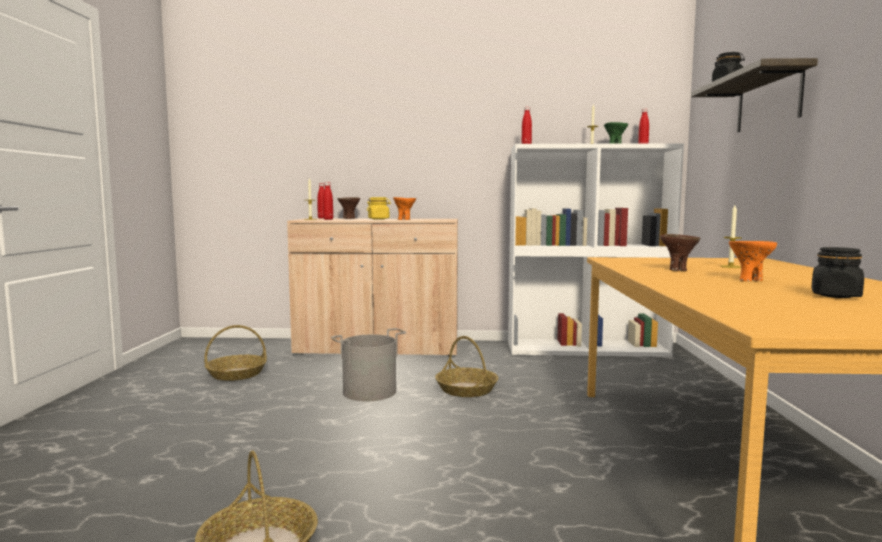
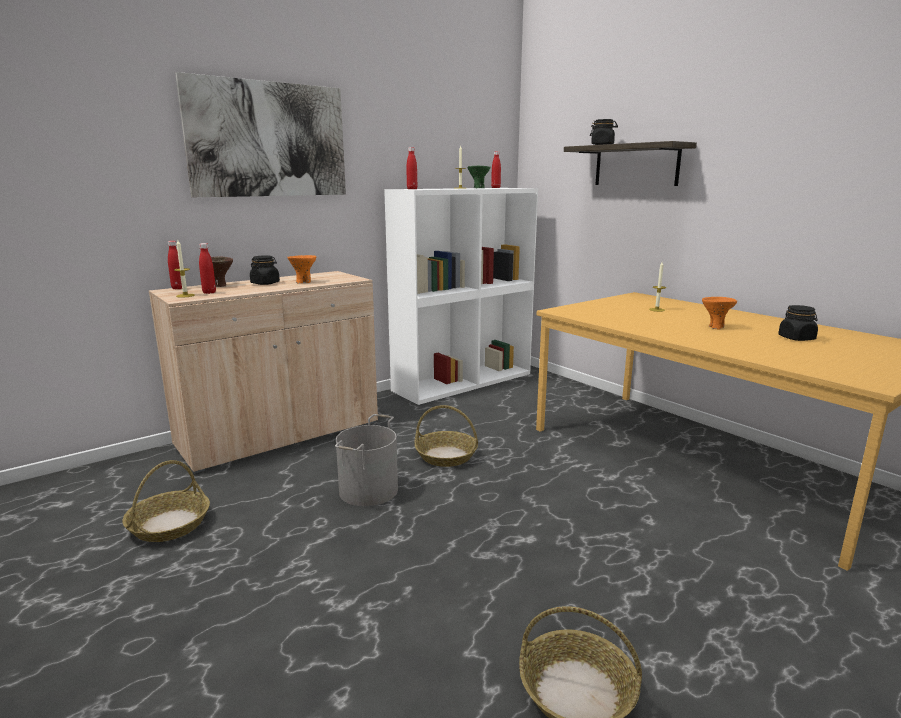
camera: 40 degrees left, 10 degrees up
yellow jar [367,197,391,220] -> black jar [250,255,280,285]
brown bowl [660,234,700,271] -> none
none -> picture [175,72,346,197]

